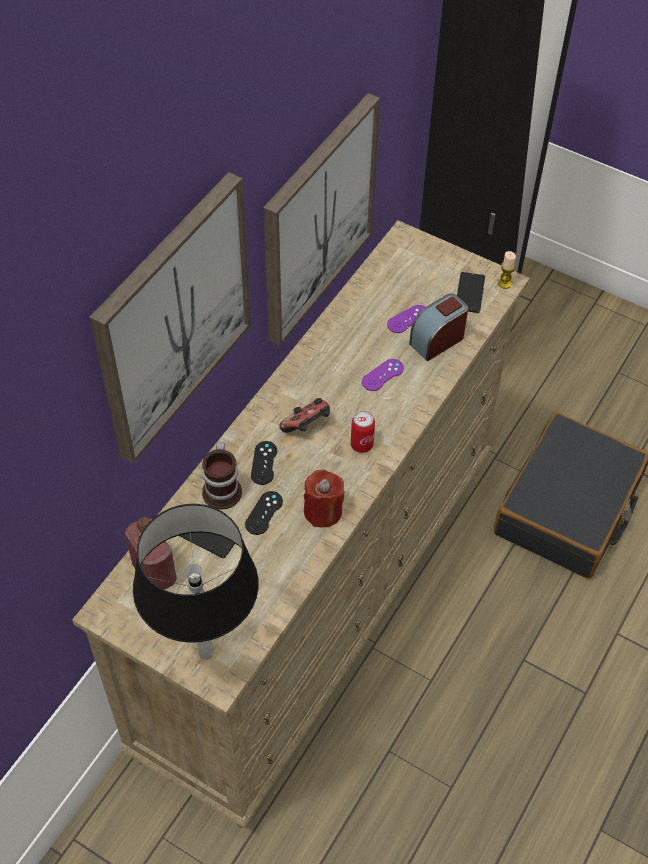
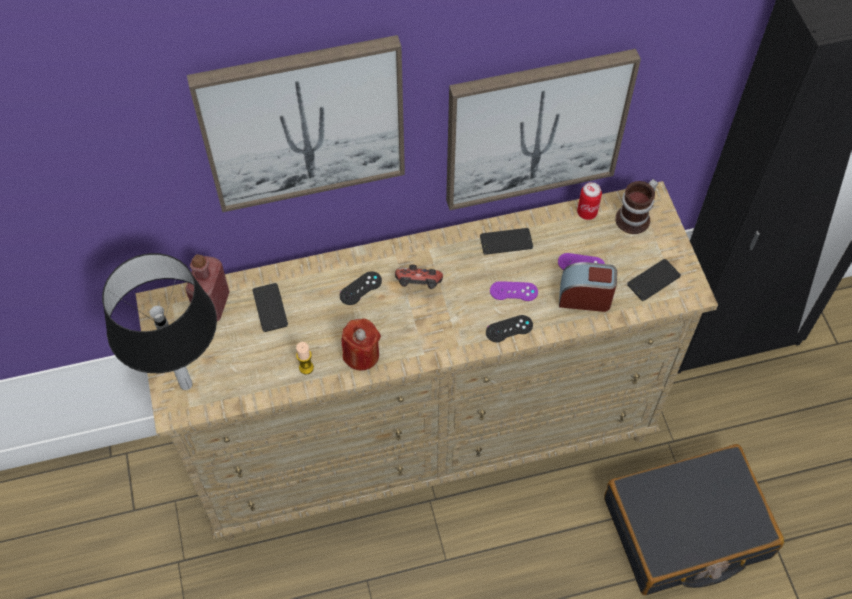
camera: 45 degrees right, 5 degrees up
mug [202,442,242,510] -> mug moved to [615,179,658,234]
black game controller [245,491,283,535] -> black game controller moved to [486,315,533,342]
can [351,411,375,453] -> can moved to [577,182,602,220]
candle [498,251,516,289] -> candle moved to [296,342,314,374]
none -> phone [480,228,533,255]

